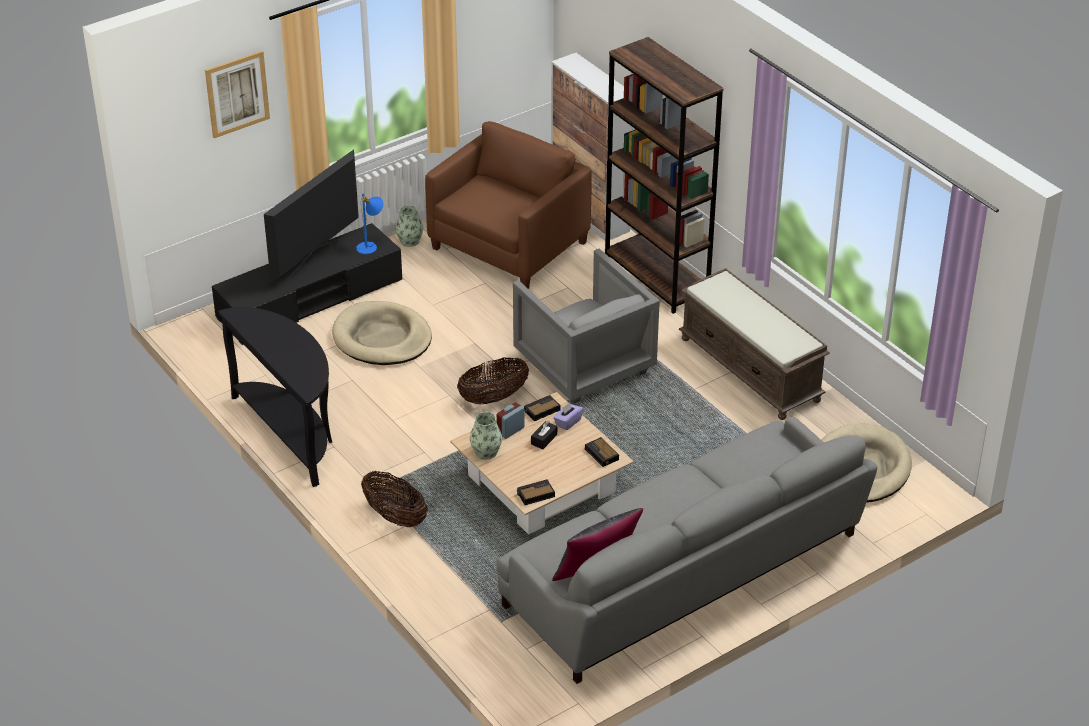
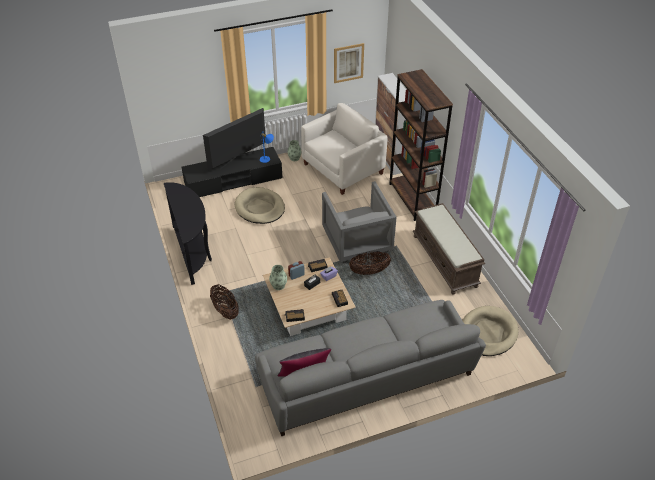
camera: 15 degrees right, 5 degrees up
picture [205,51,270,138] -> picture moved to [334,43,364,83]
brown armchair [425,121,592,289] -> white armchair [301,103,388,195]
basket [457,358,529,404] -> basket moved to [349,251,391,275]

